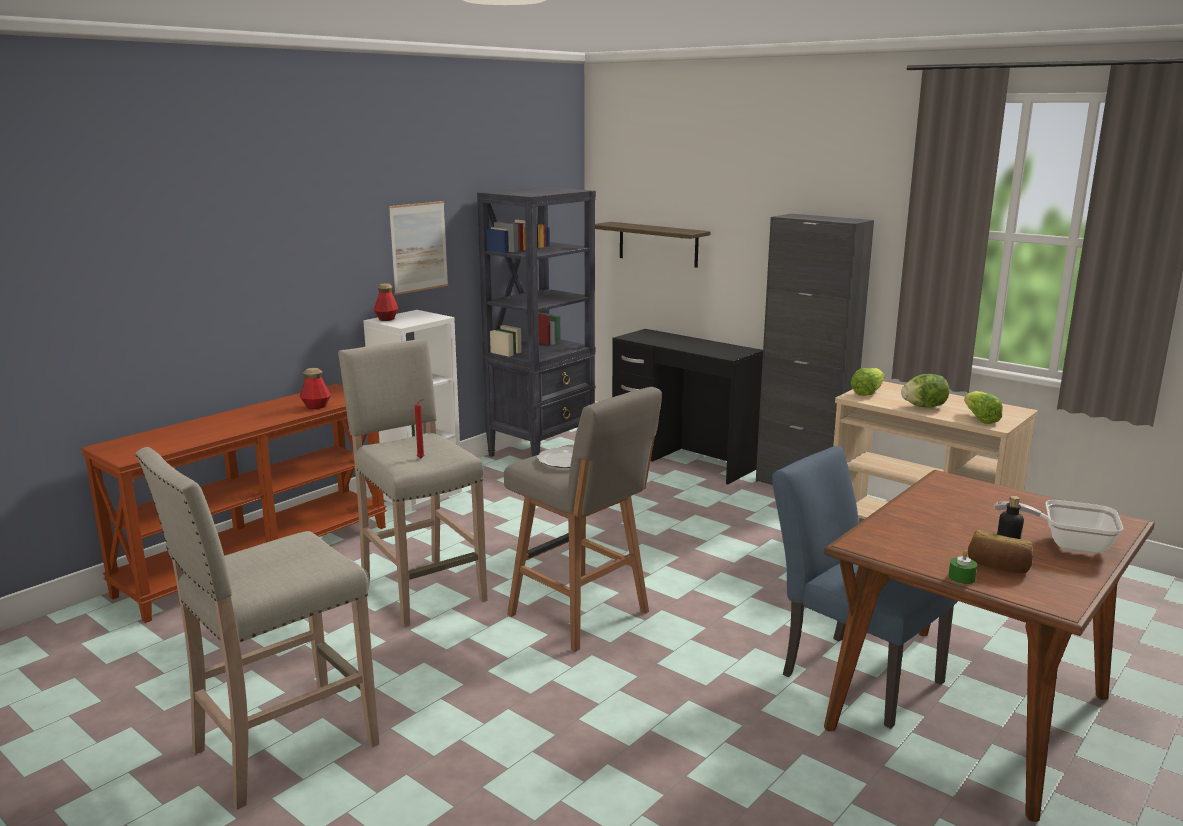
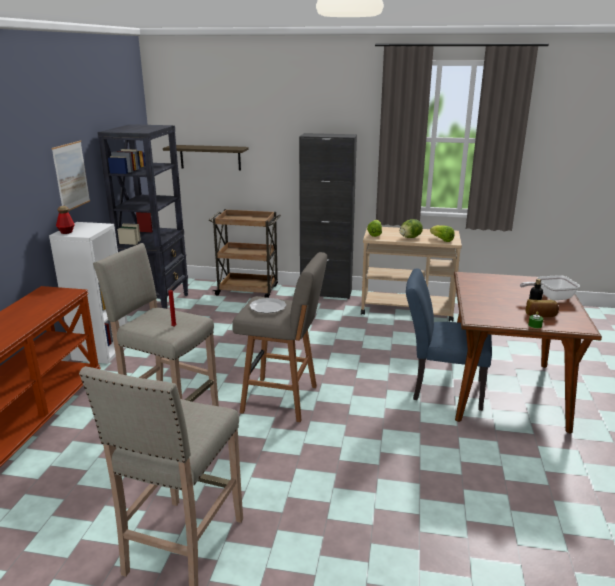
camera: 30 degrees left, 5 degrees up
bottle [300,368,331,409] -> none
black desk [612,329,763,484] -> brown cart [209,209,281,298]

